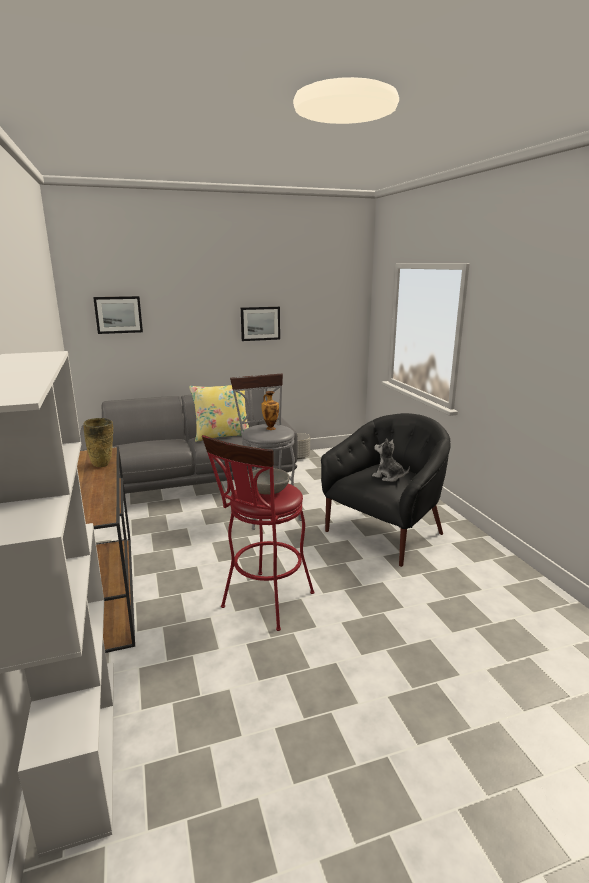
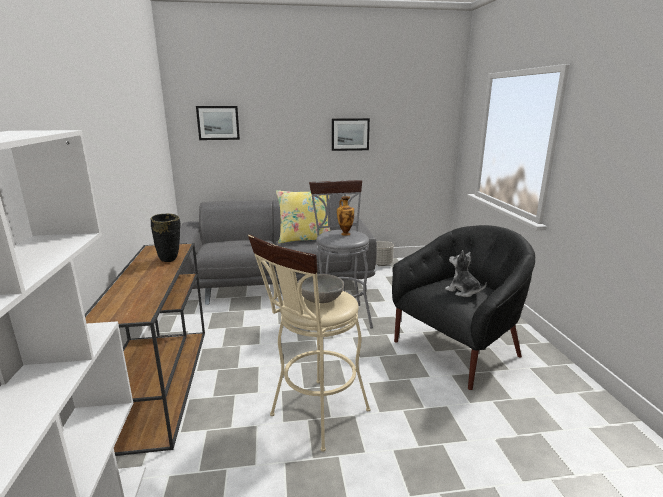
camera: 10 degrees right, 0 degrees up
beige vase [84,418,113,467] -> black vase [151,214,180,262]
red stool [202,435,315,631] -> beige stool [248,234,370,452]

